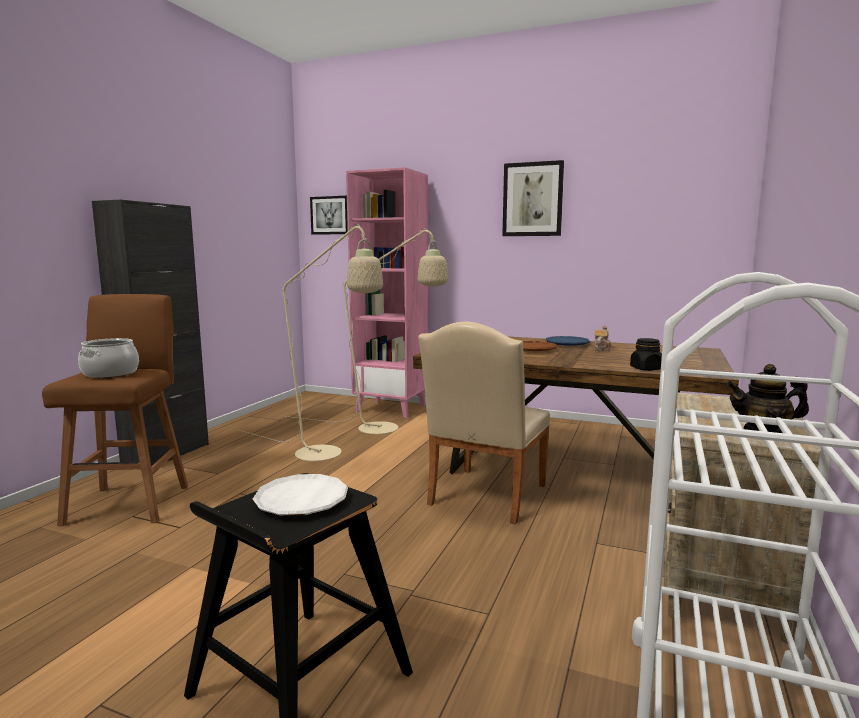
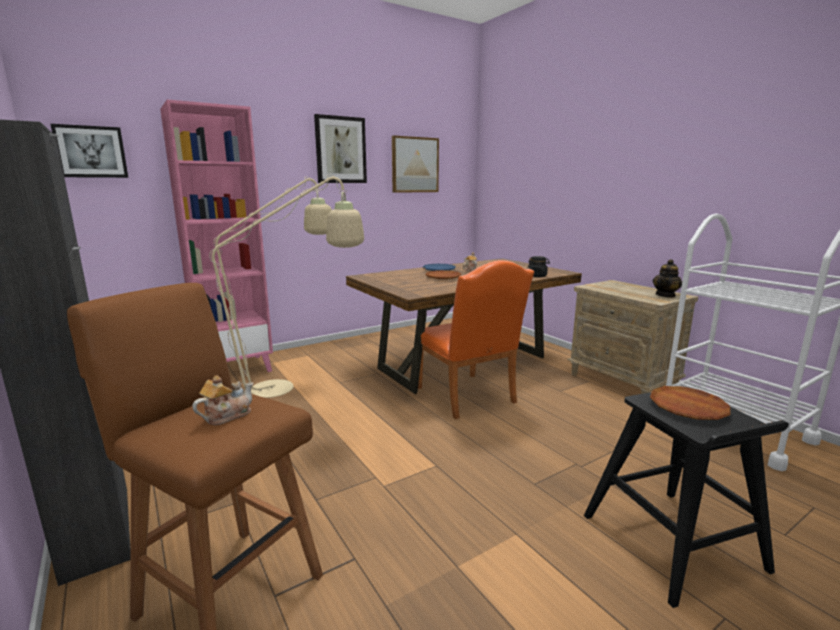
camera: 55 degrees left, 5 degrees up
cooking pot [78,338,139,378] -> teapot [192,375,254,425]
white plate [253,474,348,516] -> brown plate [650,386,731,420]
beige chair [418,321,551,525] -> orange chair [418,260,534,419]
none -> picture [392,135,439,193]

